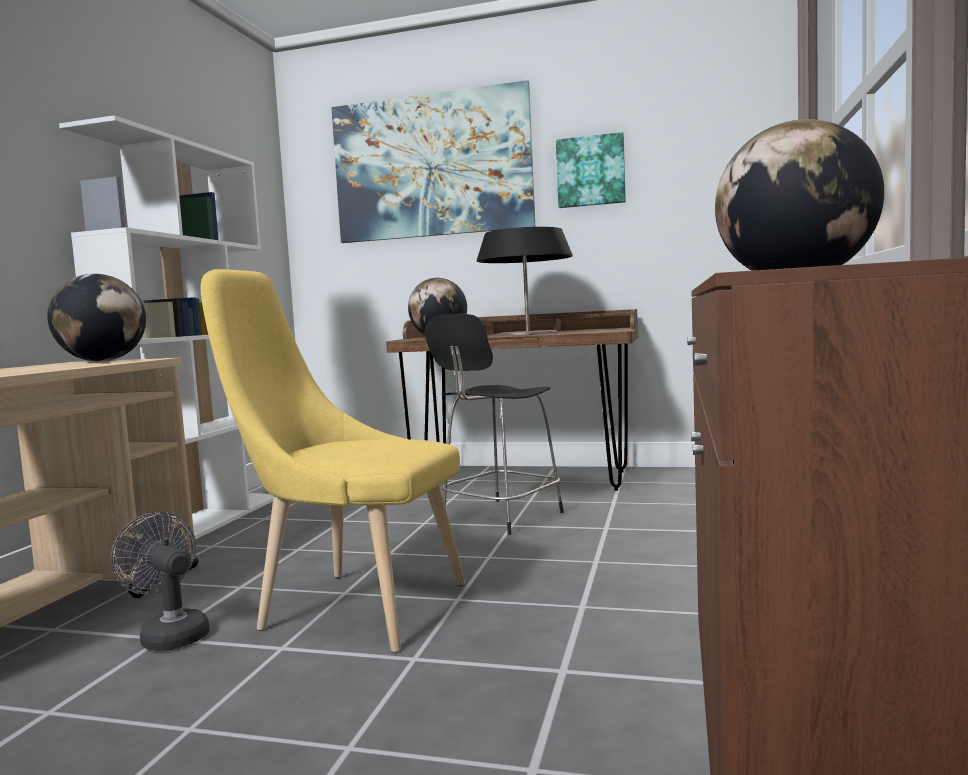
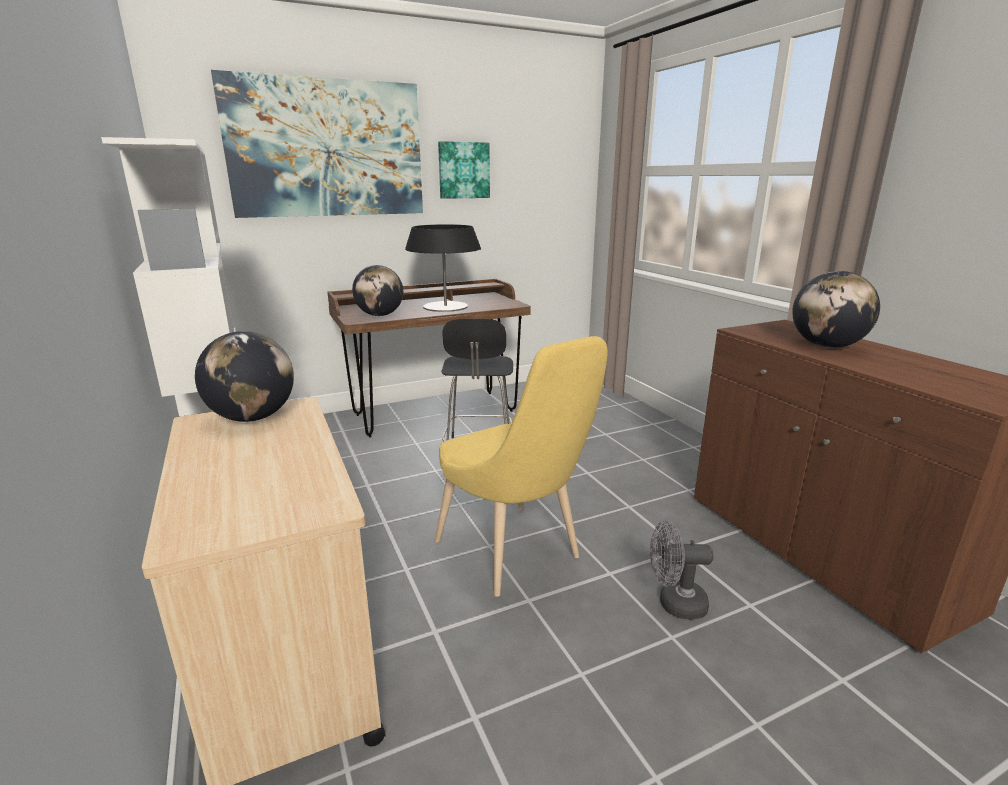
camera: 40 degrees left, 15 degrees up
grey fan [111,512,210,651] -> grey fan moved to [650,521,713,620]
yellow chair [201,269,465,652] -> yellow chair turned 105 degrees counterclockwise [435,336,608,597]

